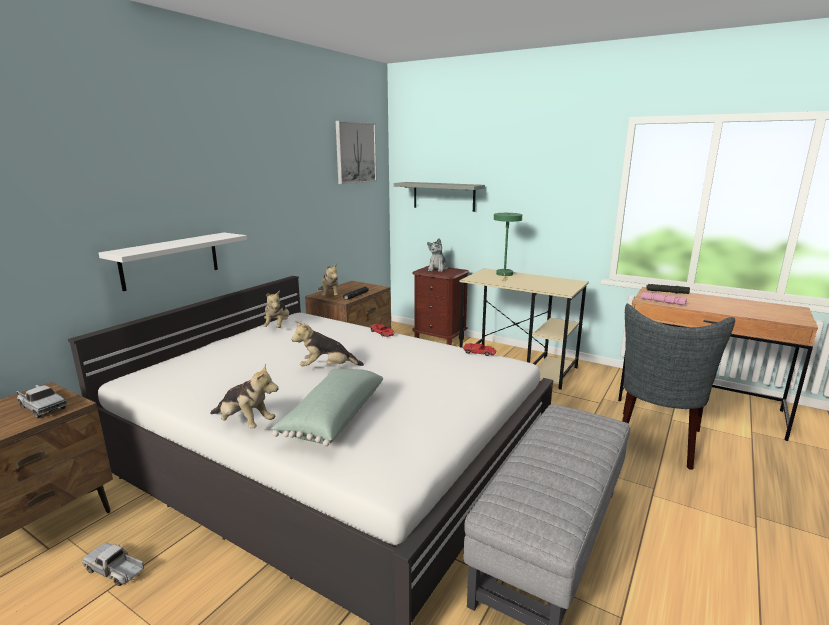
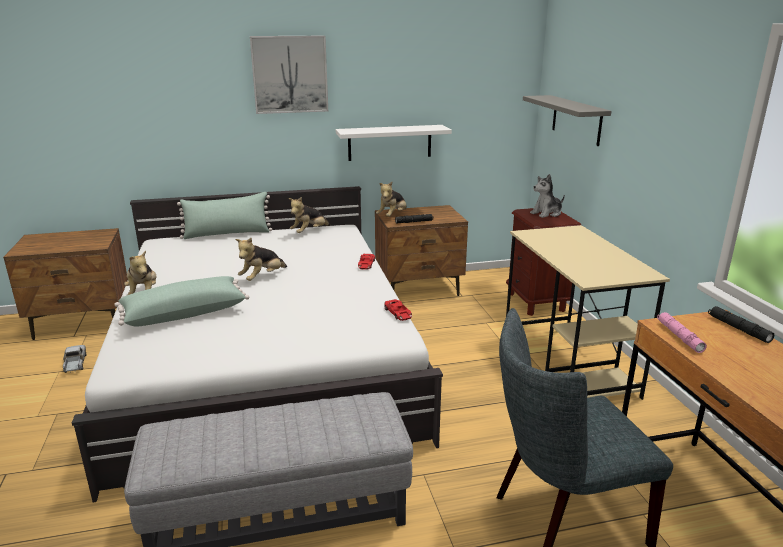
camera: 45 degrees right, 5 degrees up
toy truck [17,385,67,418] -> none
white shelf [99,232,247,291] -> white shelf moved to [336,125,452,161]
plush toy [291,321,364,366] -> plush toy turned 90 degrees counterclockwise [235,238,287,281]
picture [336,121,377,184] -> picture moved to [250,36,328,114]
green table lamp [494,213,522,281] -> none
none -> green pillow [177,192,272,239]

